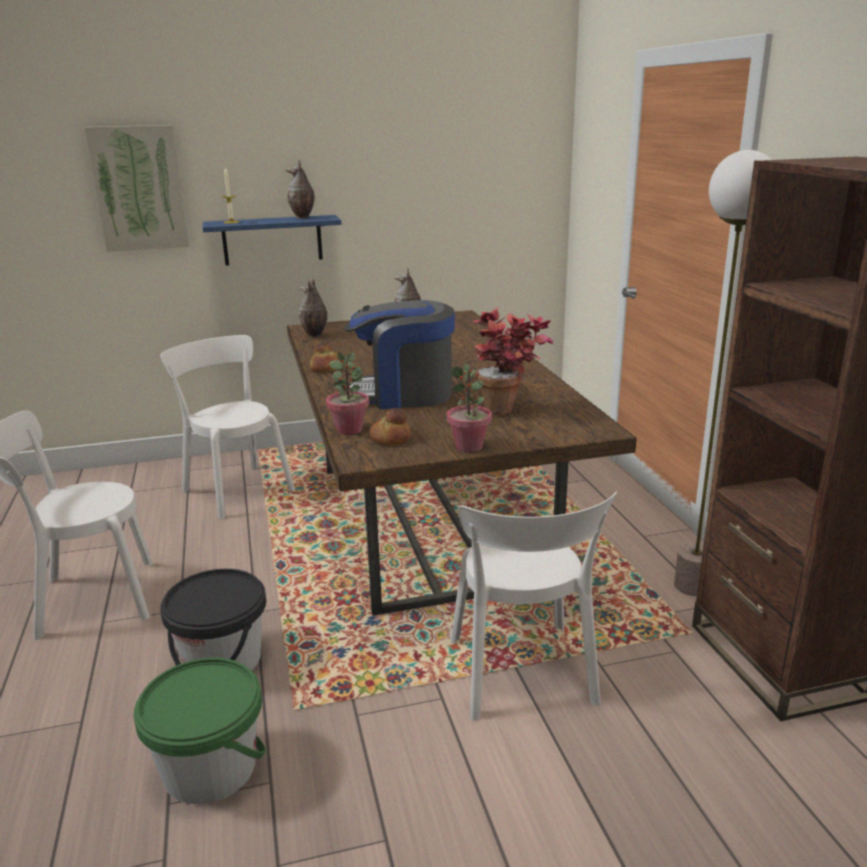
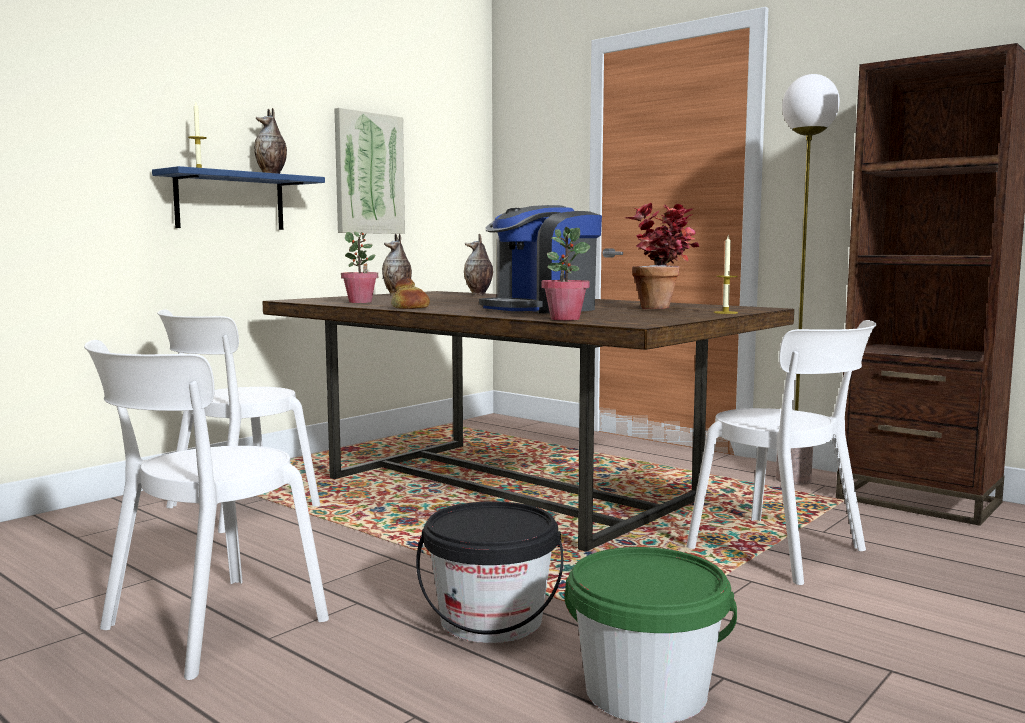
camera: 35 degrees left, 15 degrees down
picture [84,125,189,252] -> picture moved to [334,108,405,234]
white chair [160,335,295,519] -> white chair turned 60 degrees counterclockwise [157,310,320,533]
vase [299,279,327,338] -> vase moved to [464,234,493,295]
bread [369,408,411,446] -> none
potted plant [447,364,492,452] -> potted plant moved to [341,231,378,303]
none -> candle [713,236,738,314]

